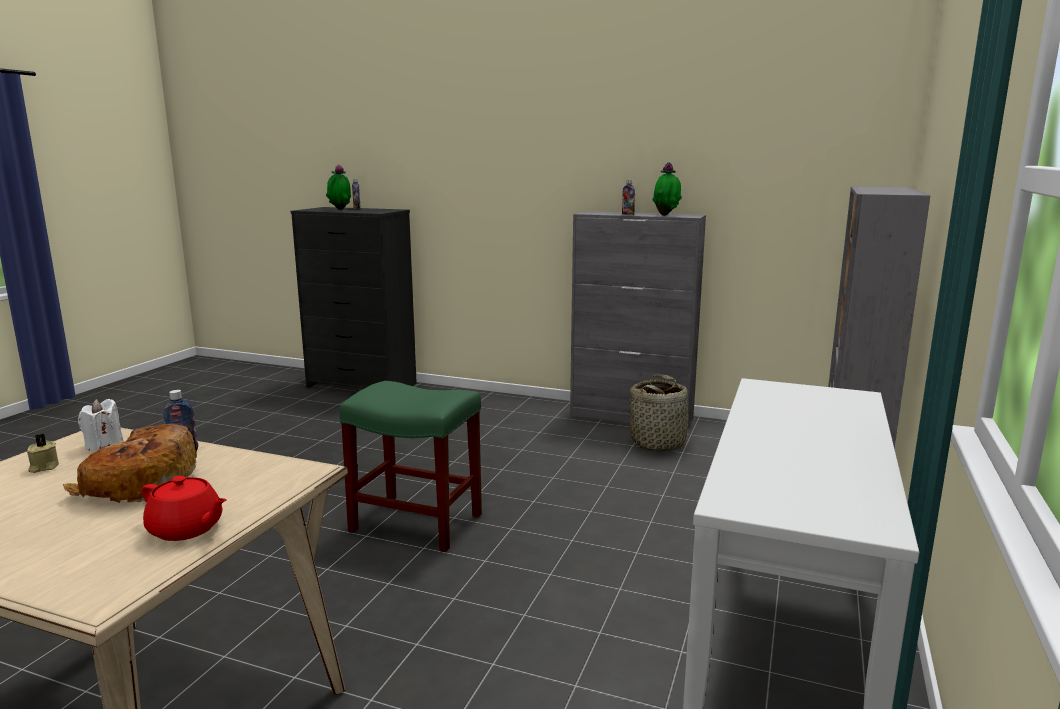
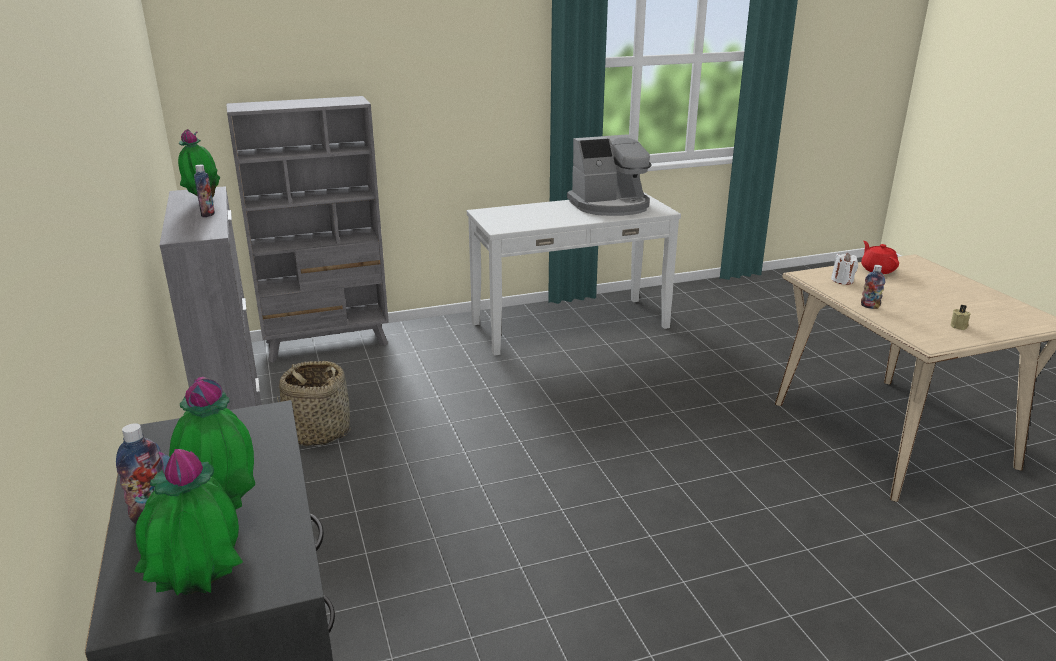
camera: 130 degrees left, 10 degrees up
bread [63,424,197,503] -> none
white candle [78,399,123,451] -> white candle moved to [831,253,858,285]
green stool [339,381,482,552] -> none
none -> potted plant [134,449,243,596]
none -> coffee machine [567,134,652,216]

